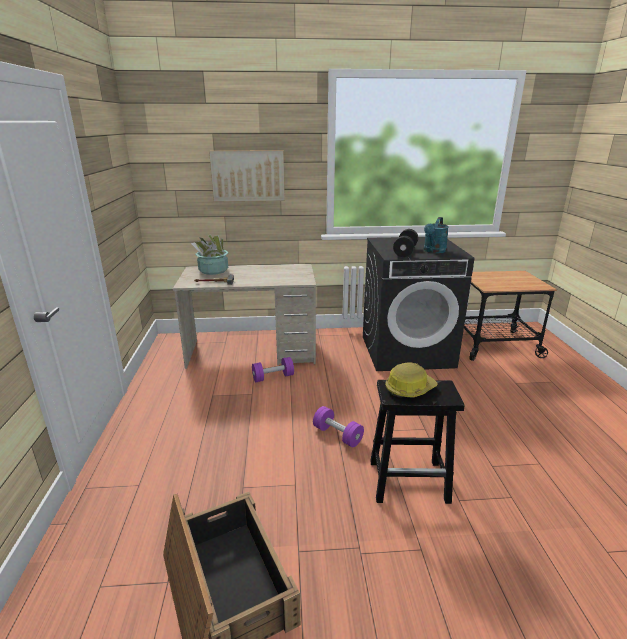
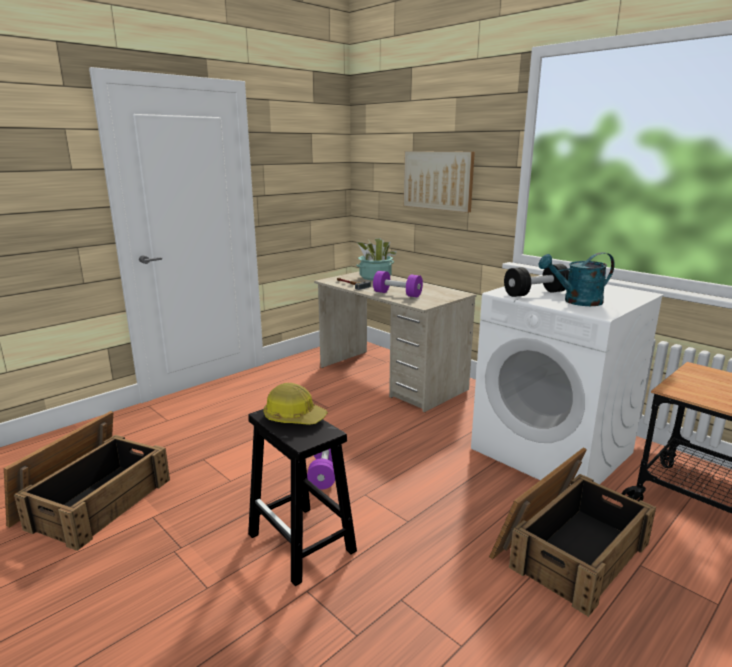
camera: 50 degrees right, 5 degrees down
purple dumbbell [252,357,294,382] -> purple dumbbell moved to [373,271,423,297]
black washing machine [363,237,474,371] -> white washing machine [471,274,664,486]
none -> crate [489,447,656,617]

